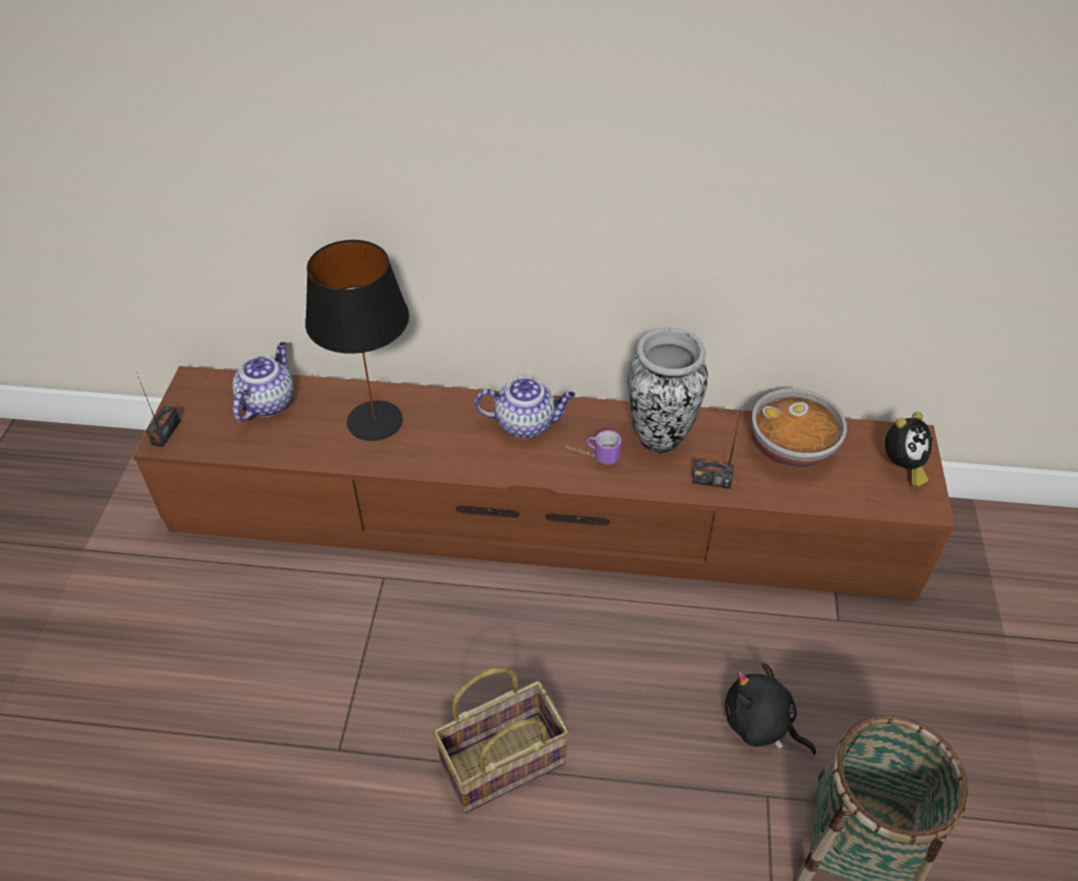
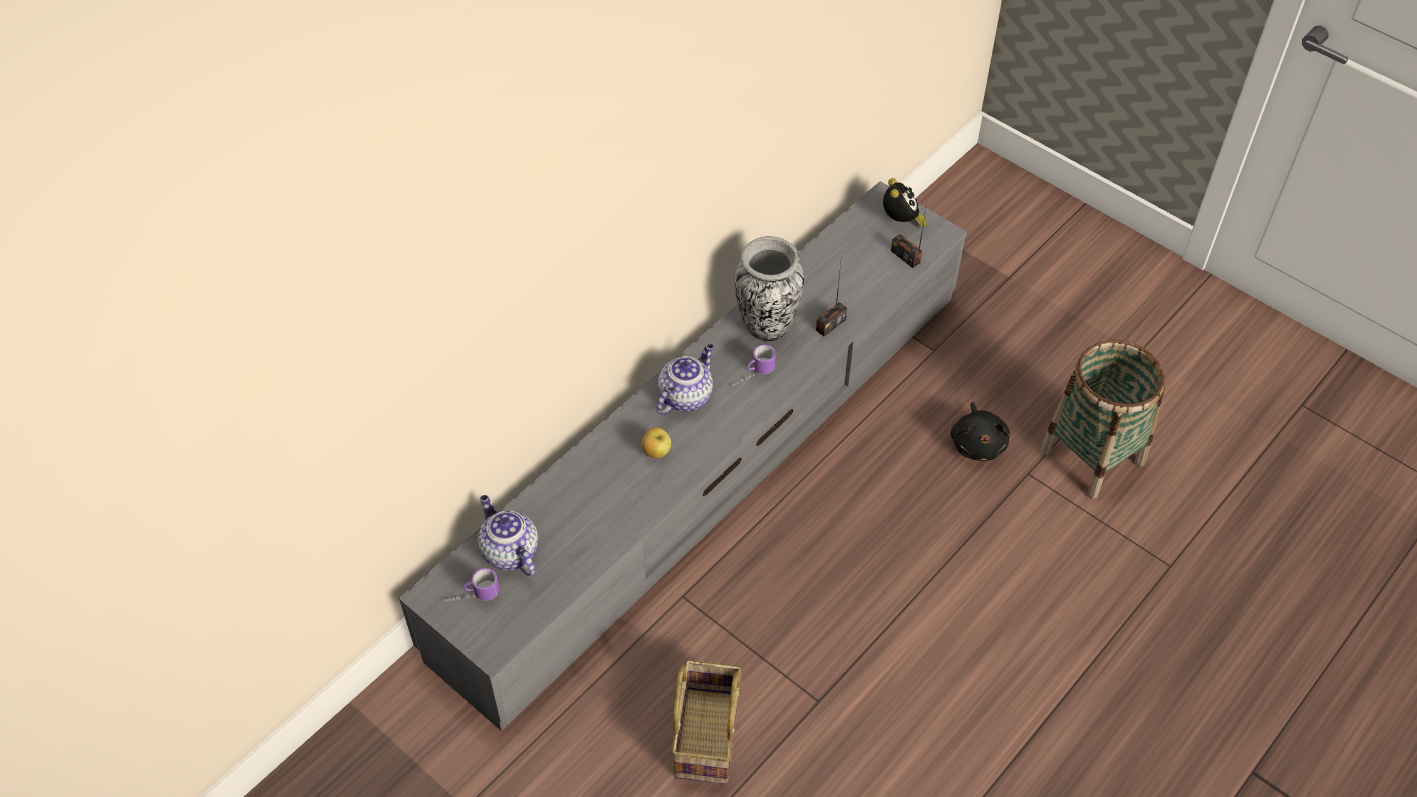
camera: 55 degrees left, 5 degrees up
brown tv stand [133,366,955,600] -> grey tv stand [399,181,967,731]
radio [136,372,181,447] -> radio moved to [891,202,927,268]
black table lamp [305,240,409,441] -> none
basket [433,667,569,813] -> basket moved to [671,660,742,784]
black plush toy [725,663,816,755] -> black plush toy turned 75 degrees counterclockwise [950,402,1010,461]
bowl [752,388,847,467] -> none
none -> mug [445,568,499,602]
none -> apple [641,427,671,458]

